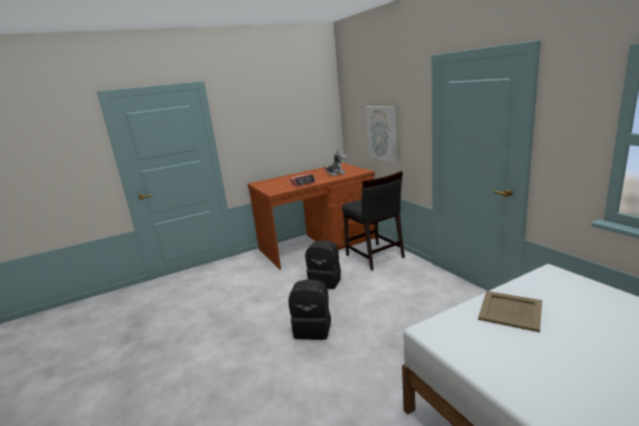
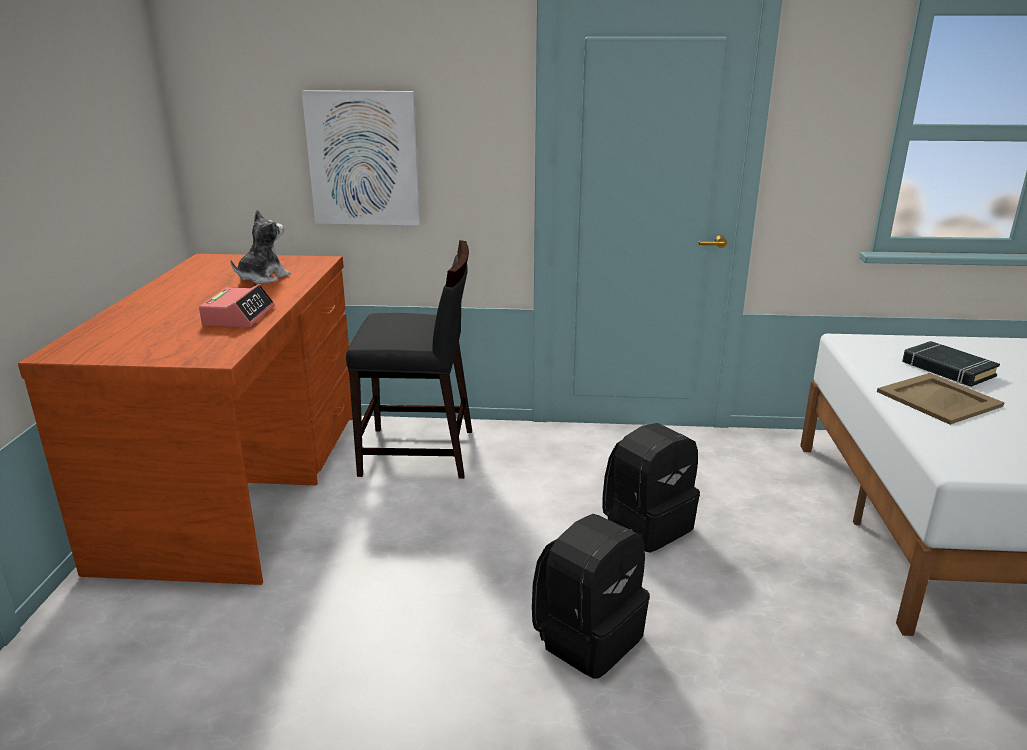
camera: 60 degrees left, 5 degrees up
black backpack [305,240,341,289] -> black backpack moved to [602,423,700,552]
none -> black book [902,341,1000,387]

